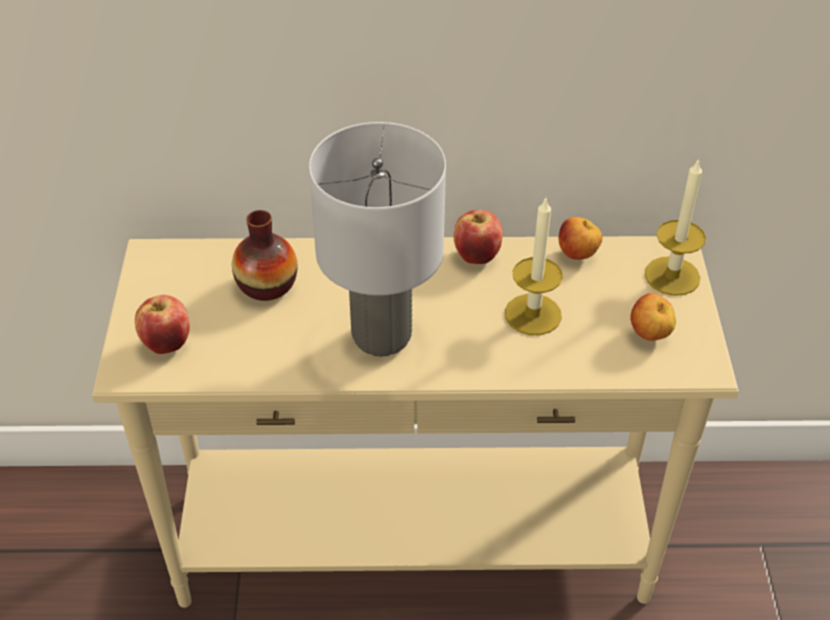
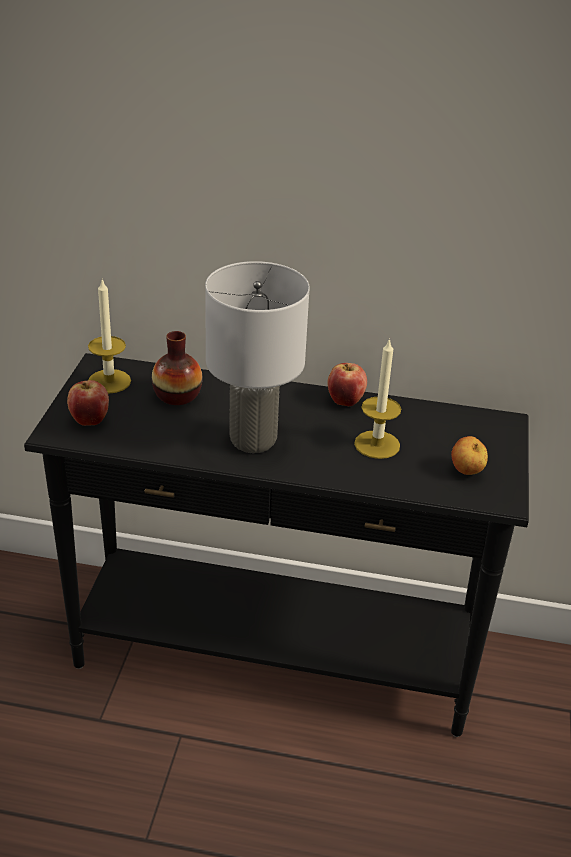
camera: 10 degrees right, 10 degrees down
beige console table [92,236,739,608] -> black console table [24,353,529,737]
apple [558,217,602,260] -> none
candle [645,158,706,296] -> candle moved to [88,278,131,394]

